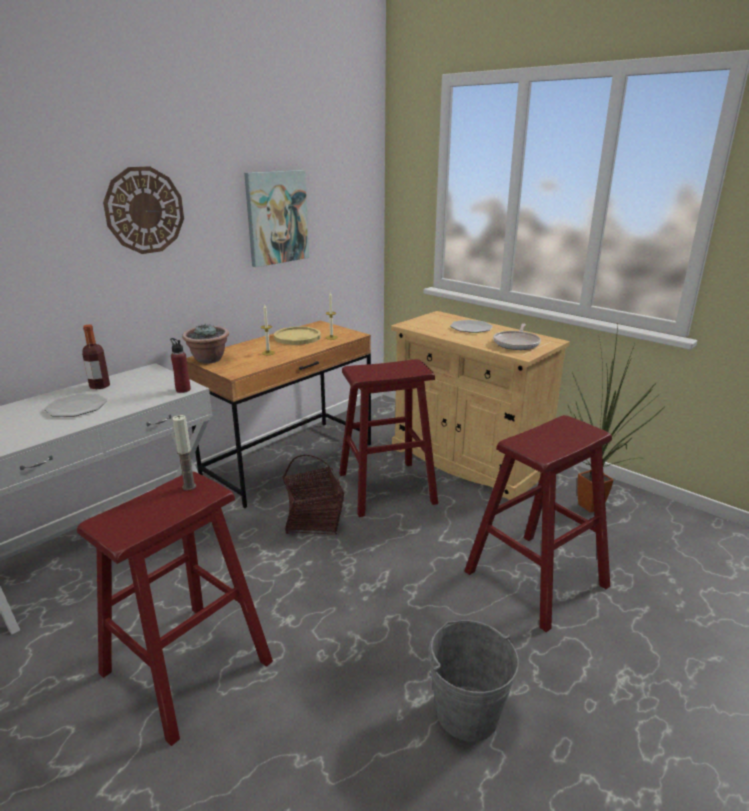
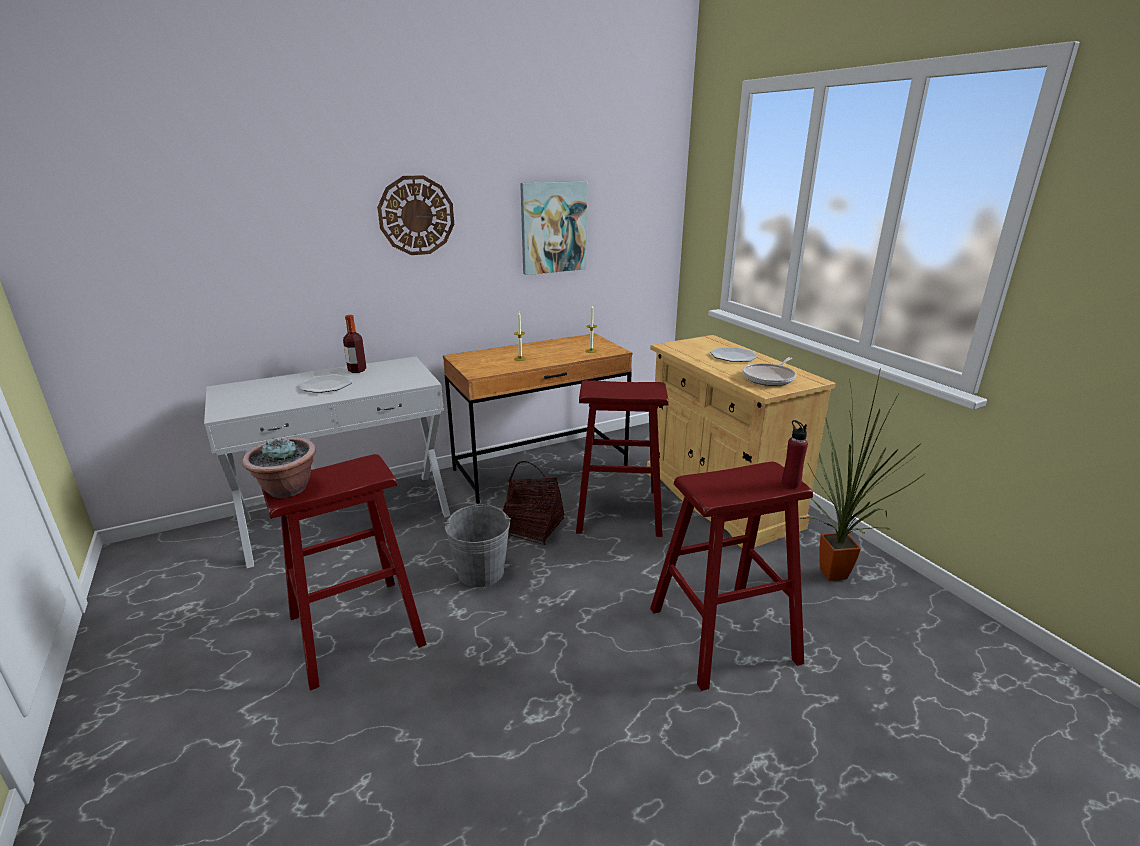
camera: 20 degrees right, 0 degrees up
red bottle [170,338,191,393] -> red bottle moved to [782,420,808,489]
candle [172,415,196,491] -> none
potted plant [182,324,229,364] -> potted plant moved to [242,437,316,498]
yellow plate [274,327,321,345] -> none
grey bucket [428,620,519,742] -> grey bucket moved to [443,504,511,587]

